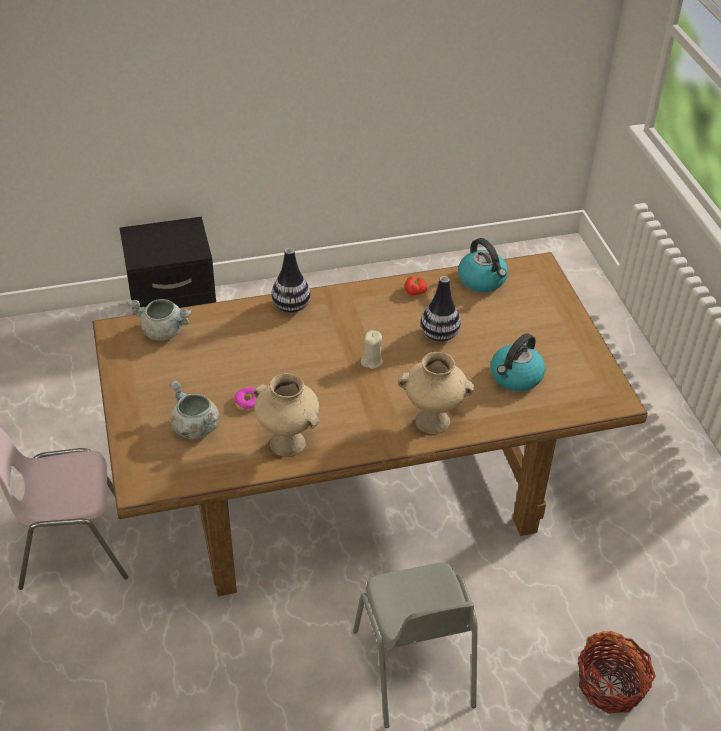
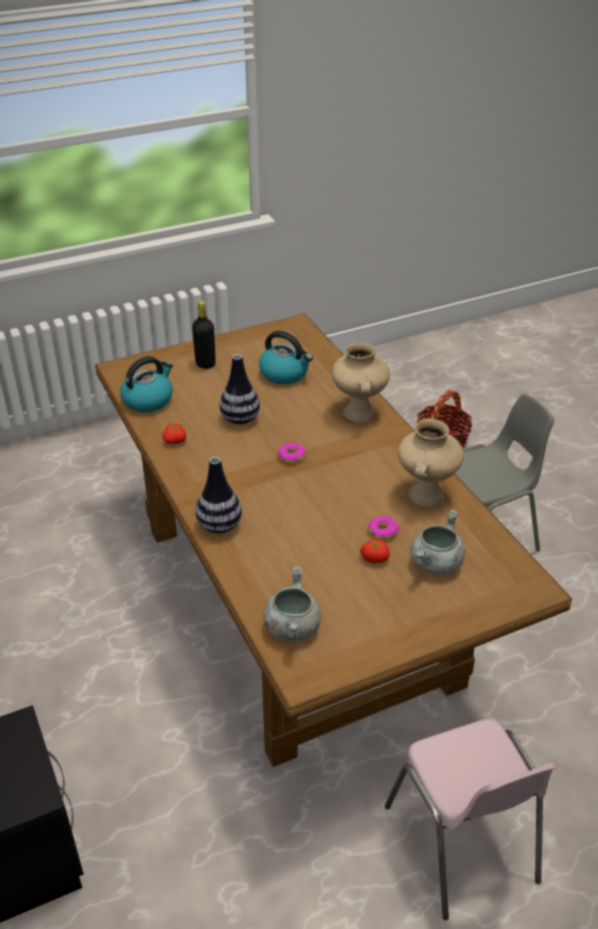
camera: 100 degrees left, 5 degrees down
beige candle [361,330,383,369] -> donut [278,442,306,464]
none -> black bottle [192,301,216,369]
none -> tomato [360,538,390,563]

